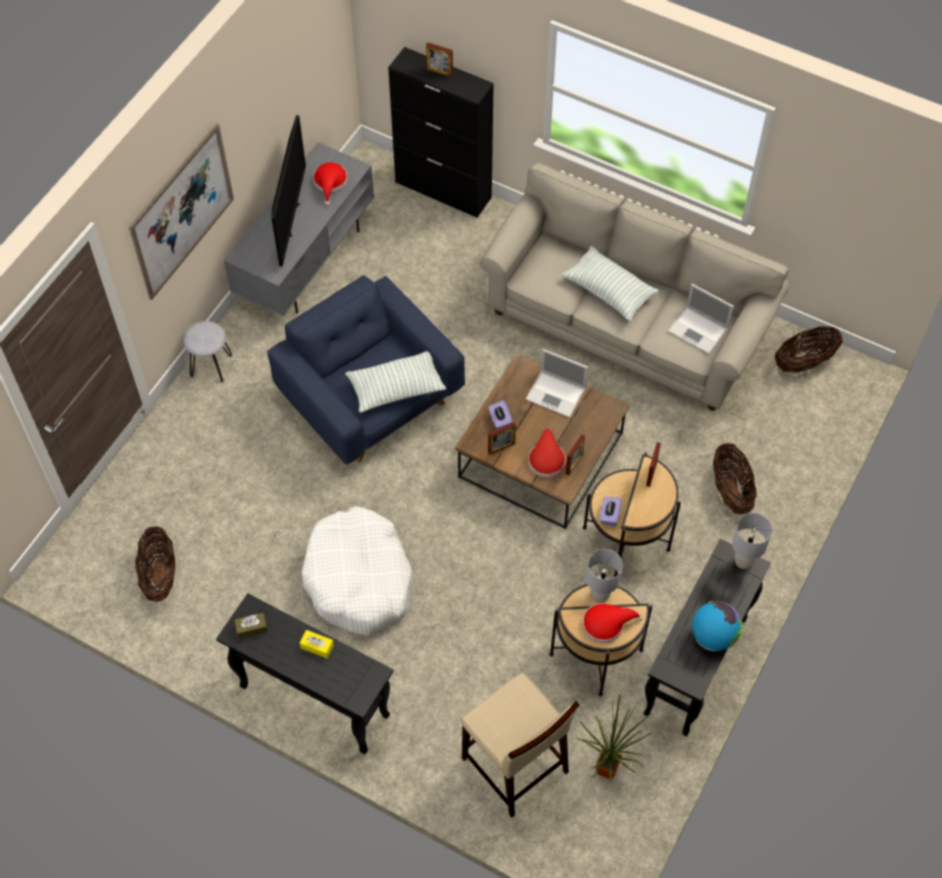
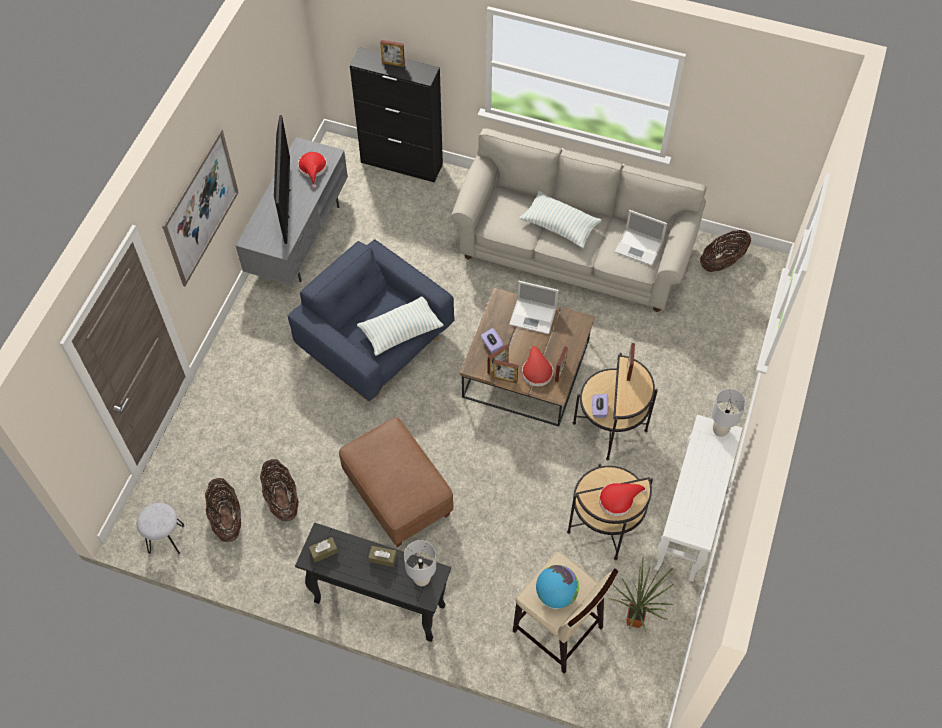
camera: 10 degrees left, 0 degrees up
grey stool [183,321,232,382] -> grey stool moved to [137,503,184,554]
yellow tissue box [300,630,334,658] -> brown tissue box [368,546,397,567]
white dog bed [301,506,414,636] -> brown ottoman [339,417,453,547]
grey table lamp [586,549,623,603] -> grey table lamp moved to [404,540,436,586]
black console table [643,539,771,736] -> white console table [654,415,742,582]
globe [692,601,742,651] -> globe moved to [536,564,579,609]
basket [713,443,757,514] -> basket moved to [260,459,299,521]
none -> picture frame [493,360,518,384]

